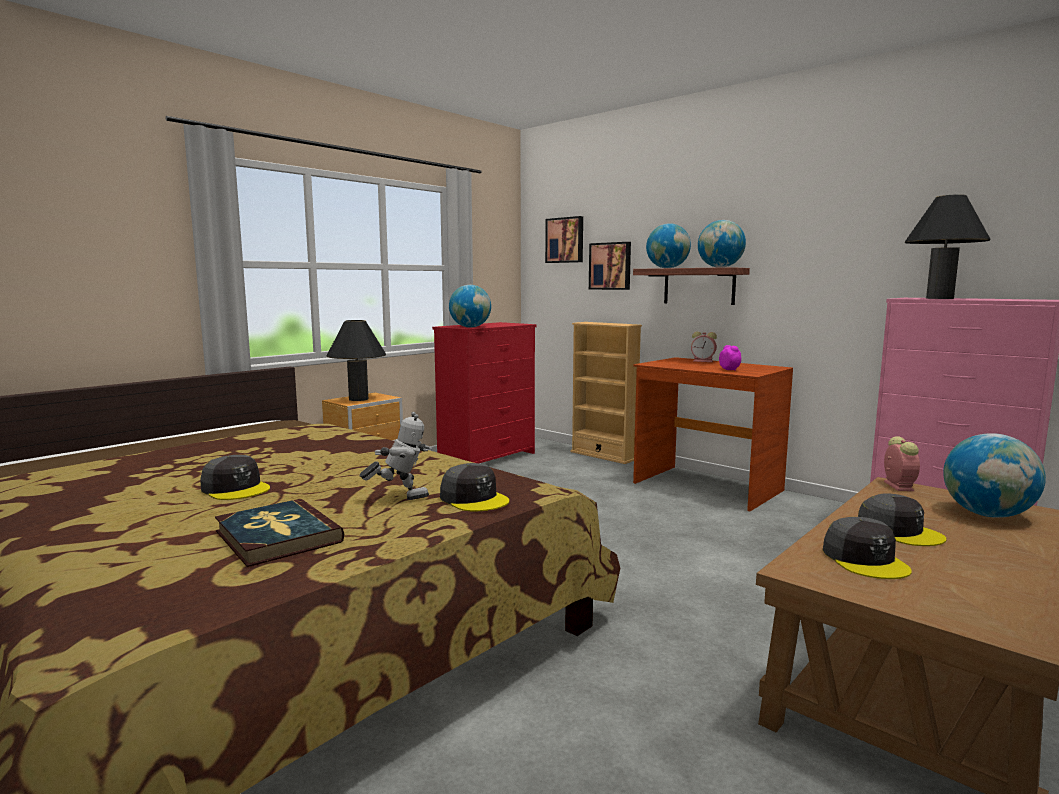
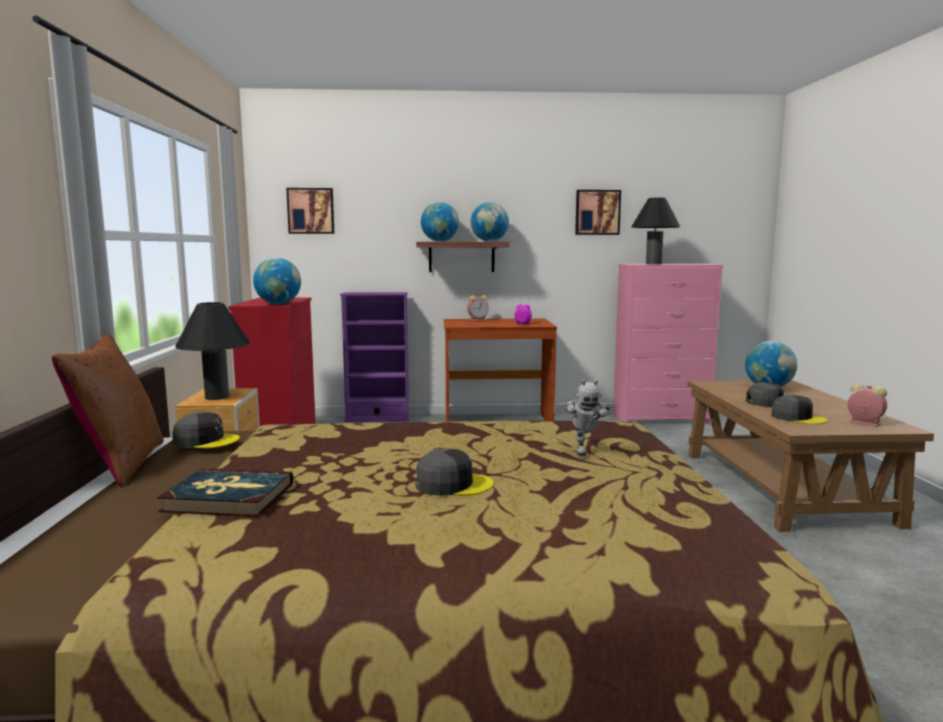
camera: 45 degrees left, 0 degrees up
book [215,499,344,567] -> book moved to [157,468,293,517]
toy robot [360,412,432,500] -> toy robot turned 150 degrees clockwise [565,379,611,456]
grey cap [440,463,509,511] -> grey cap moved to [172,412,240,448]
beige bookcase [571,322,642,464] -> purple bookcase [340,292,410,422]
picture [589,242,631,290] -> picture moved to [575,190,621,235]
alarm clock [884,436,920,491] -> alarm clock moved to [848,383,887,427]
none -> brown pillow [52,334,164,487]

